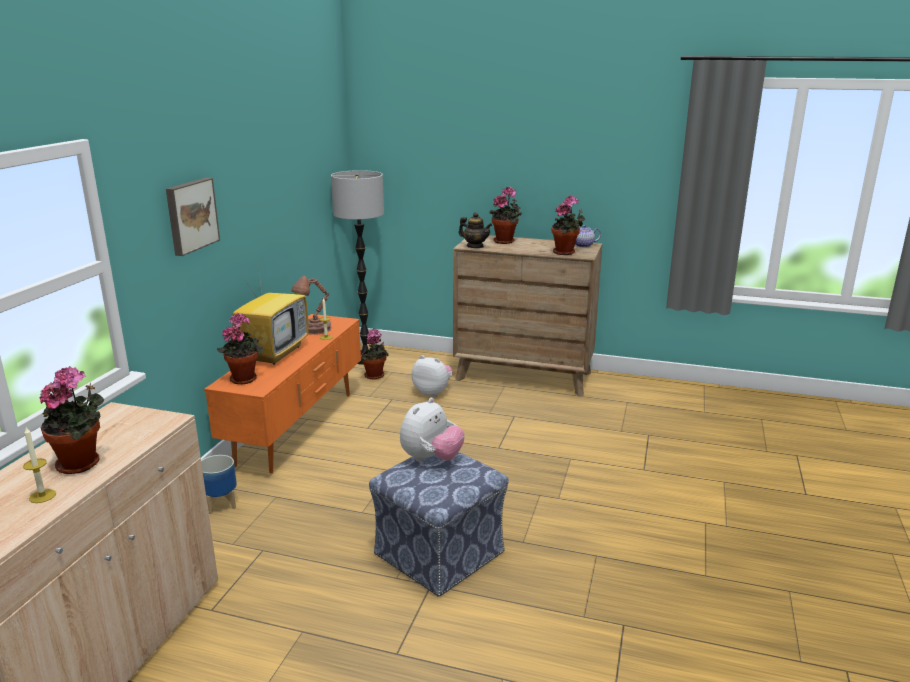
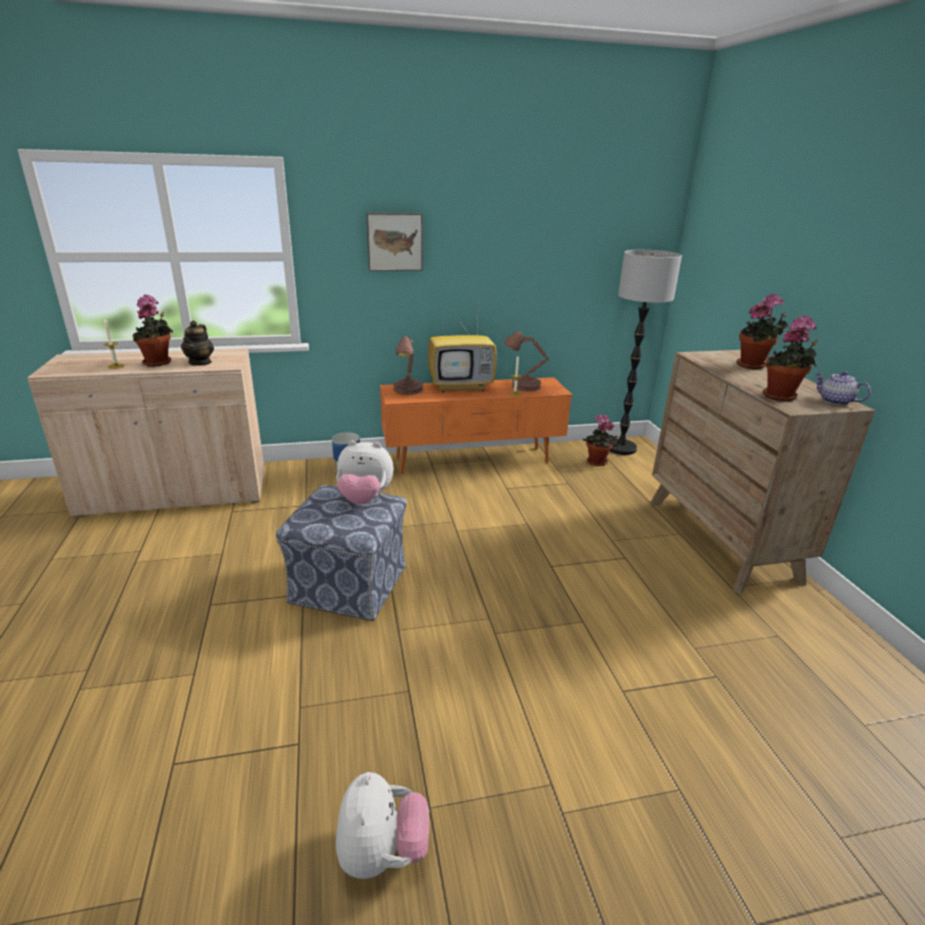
camera: 60 degrees right, 5 degrees up
potted plant [217,313,263,384] -> brown table lamp [393,336,423,395]
plush toy [412,355,453,397] -> plush toy moved to [336,772,429,879]
teapot [459,212,492,248] -> teapot moved to [181,321,214,366]

